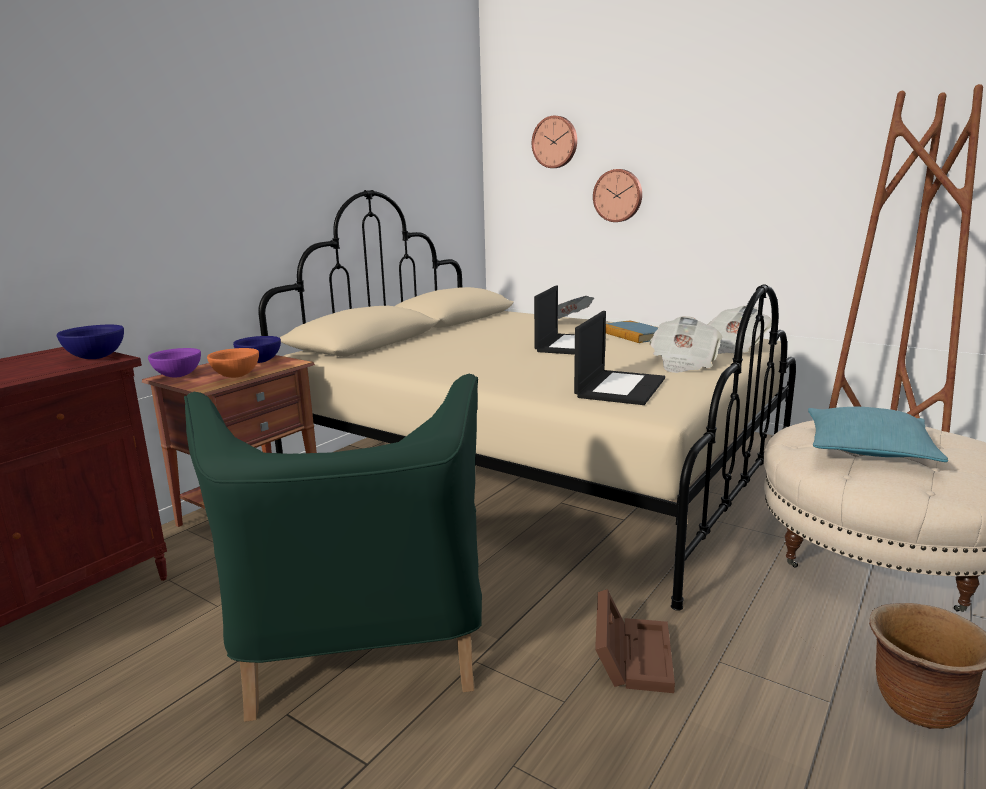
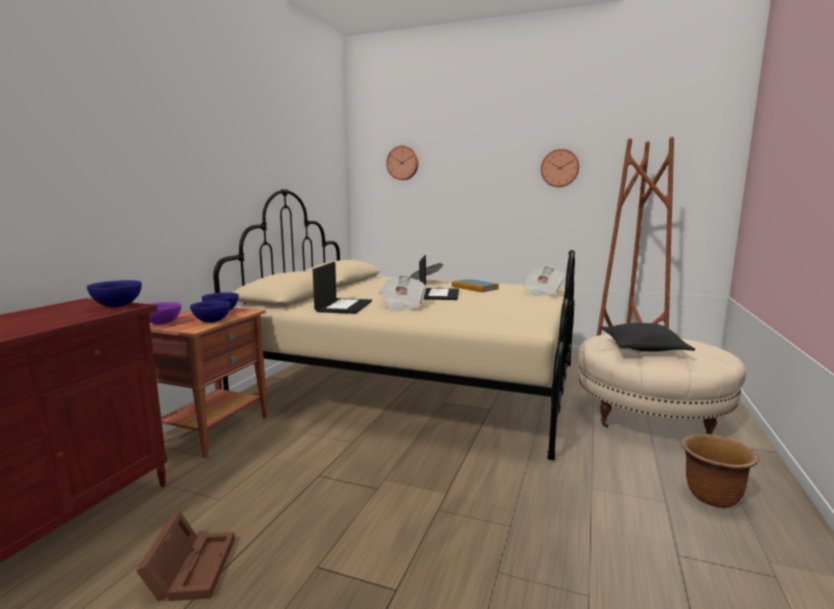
camera: 15 degrees left, 5 degrees down
green armchair [184,374,482,722] -> none
orange bowl [207,348,259,378] -> blue bowl [190,300,231,323]
laptop [574,311,665,405] -> laptop moved to [313,262,372,314]
wall clock [593,169,642,222] -> wall clock moved to [541,149,579,187]
brown storage box [595,589,675,693] -> brown storage box moved to [136,511,235,602]
newspaper [649,316,722,373] -> newspaper moved to [379,275,426,312]
turquoise pillow [808,407,948,462] -> black pillow [601,323,695,352]

